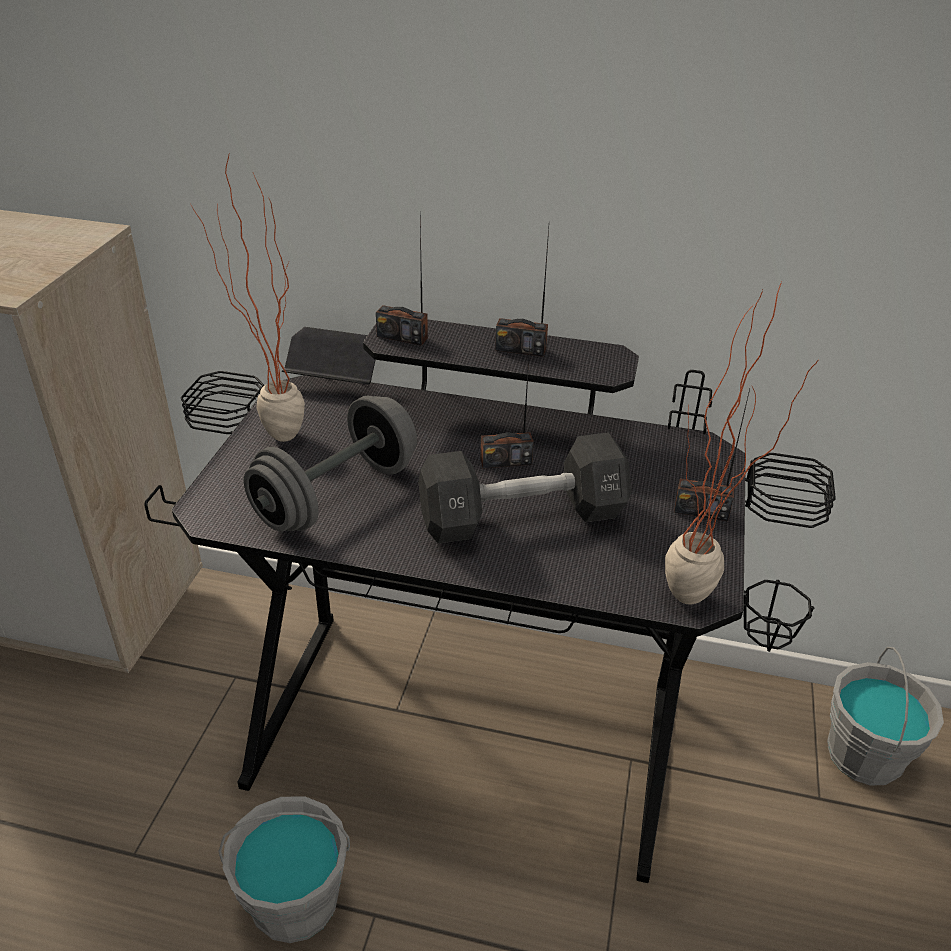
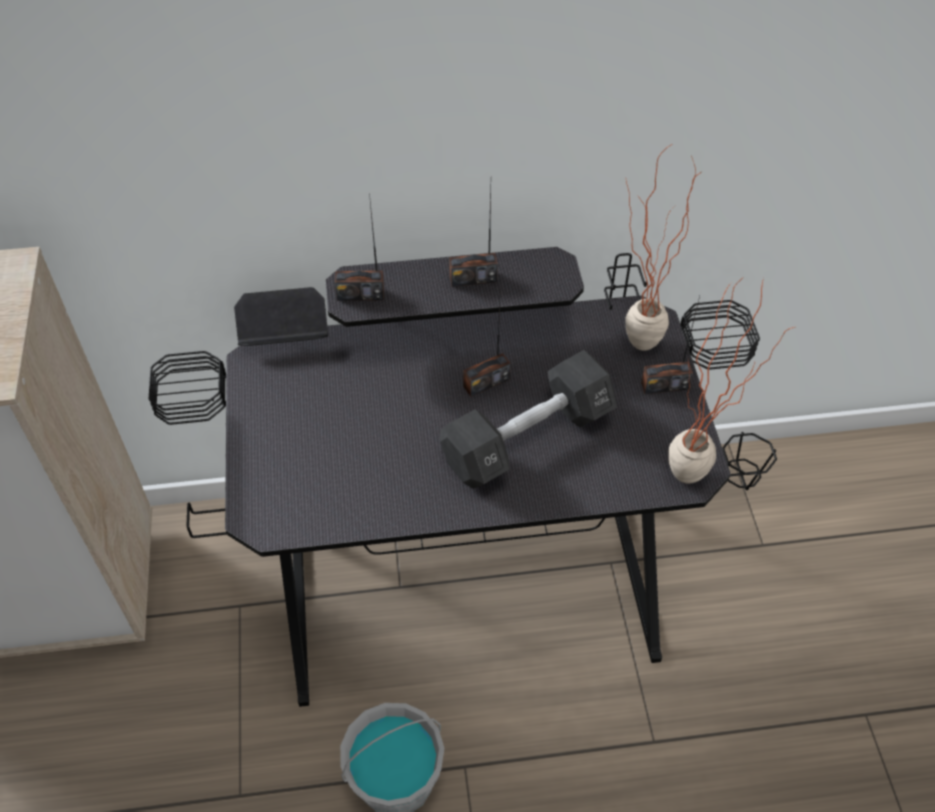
camera: 20 degrees left, 15 degrees up
potted plant [191,155,305,442] -> potted plant moved to [626,144,701,351]
grey dumbbell [244,396,417,532] -> none
grey bucket [827,647,944,785] -> none

